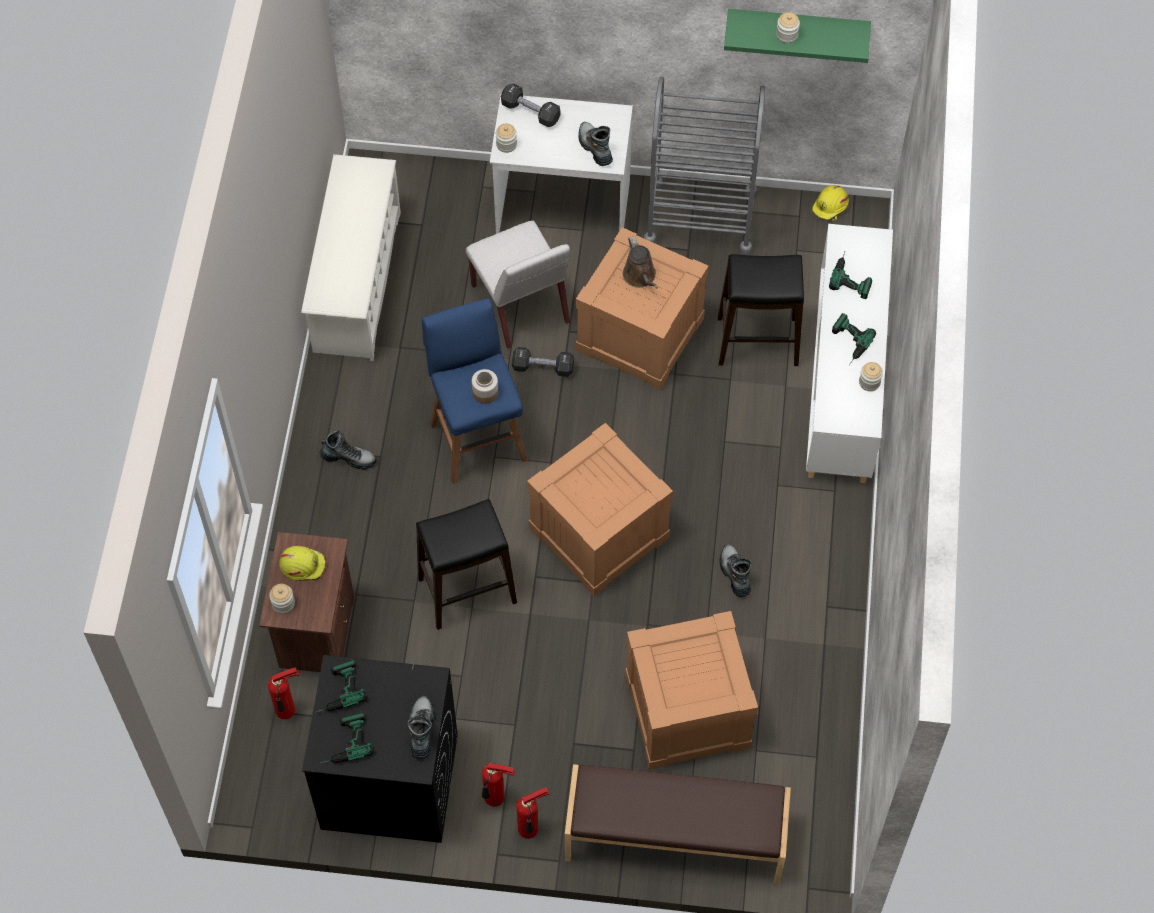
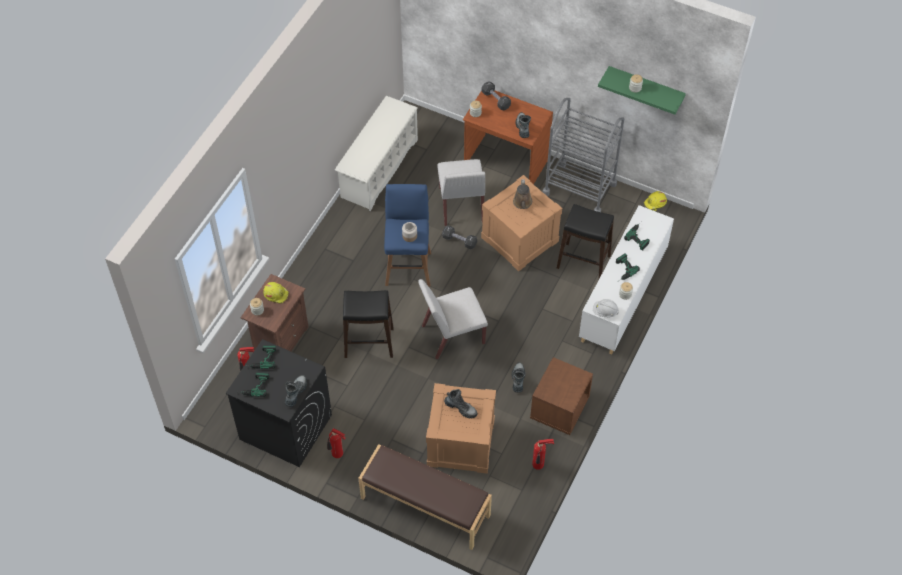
camera: 20 degrees right, 5 degrees down
boot [320,430,377,469] -> boot moved to [444,389,478,419]
white desk [490,96,633,234] -> brown desk [463,90,553,184]
fire extinguisher [516,787,549,839] -> fire extinguisher moved to [532,439,554,470]
crate [527,423,673,596] -> white chair [418,279,488,359]
none -> brown nightstand [530,357,593,435]
none -> white hard hat [593,299,619,318]

